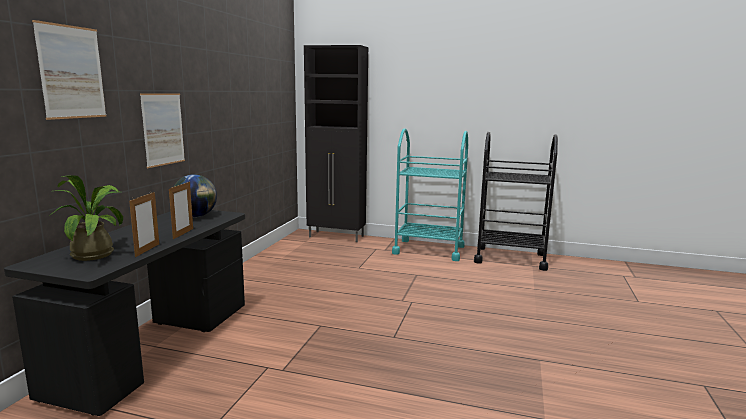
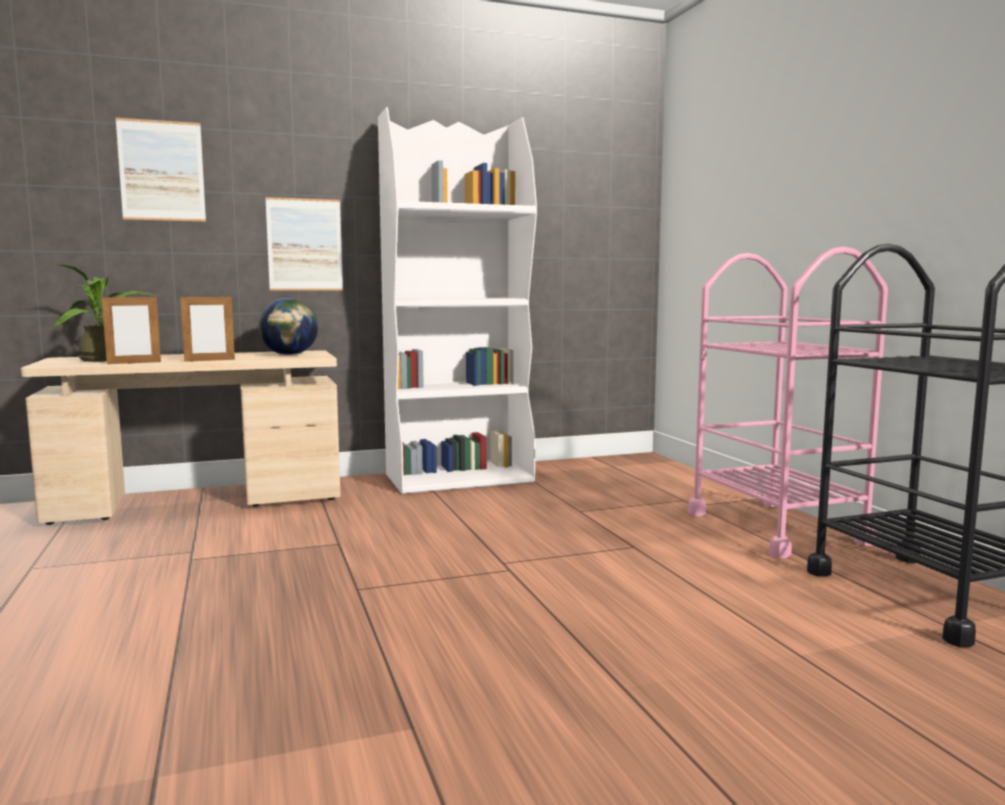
camera: 55 degrees right, 5 degrees down
black desk [4,210,245,416] -> beige desk [21,350,341,525]
black cabinet [304,45,368,242] -> none
turquoise cart [392,128,468,261] -> pink cart [688,246,888,558]
none -> white bookcase [378,107,537,494]

